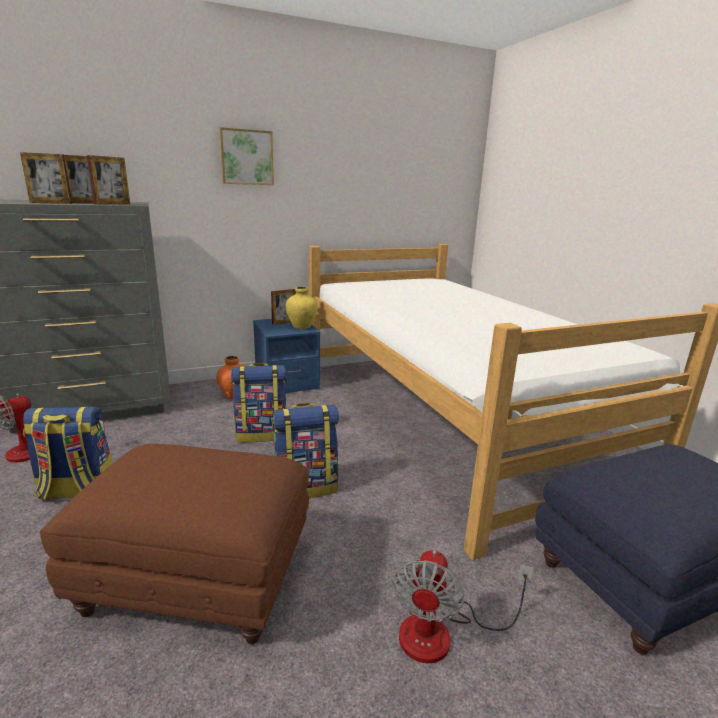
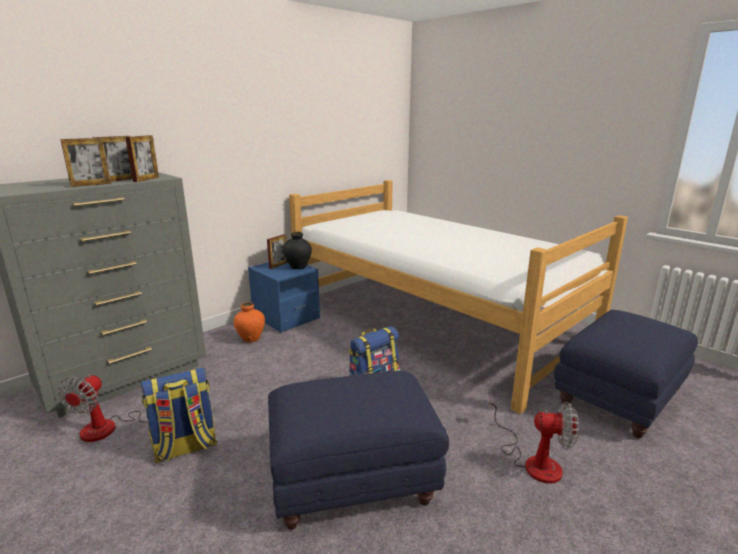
camera: 20 degrees left, 0 degrees up
brown ottoman [40,444,309,644] -> blue ottoman [268,371,449,530]
picture [219,127,274,185] -> none
backpack [231,363,287,442] -> none
yellow vase [285,286,318,329] -> black vase [283,232,312,269]
fan [392,550,534,663] -> fan turned 75 degrees counterclockwise [489,395,579,483]

